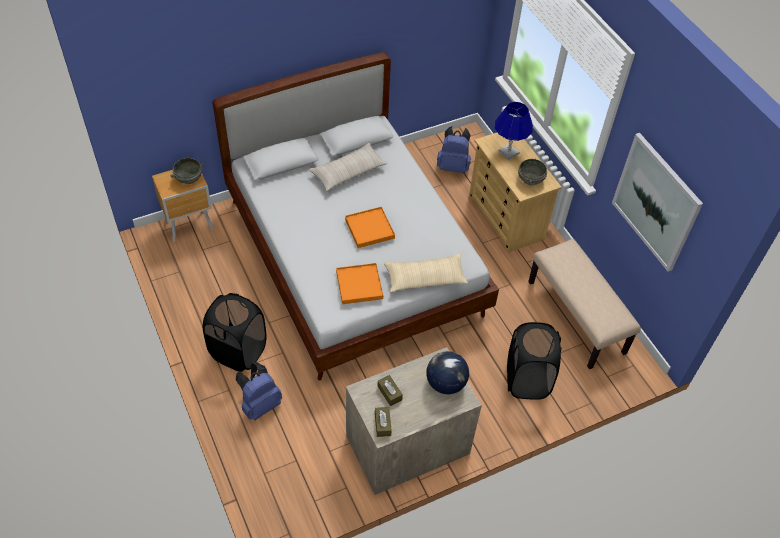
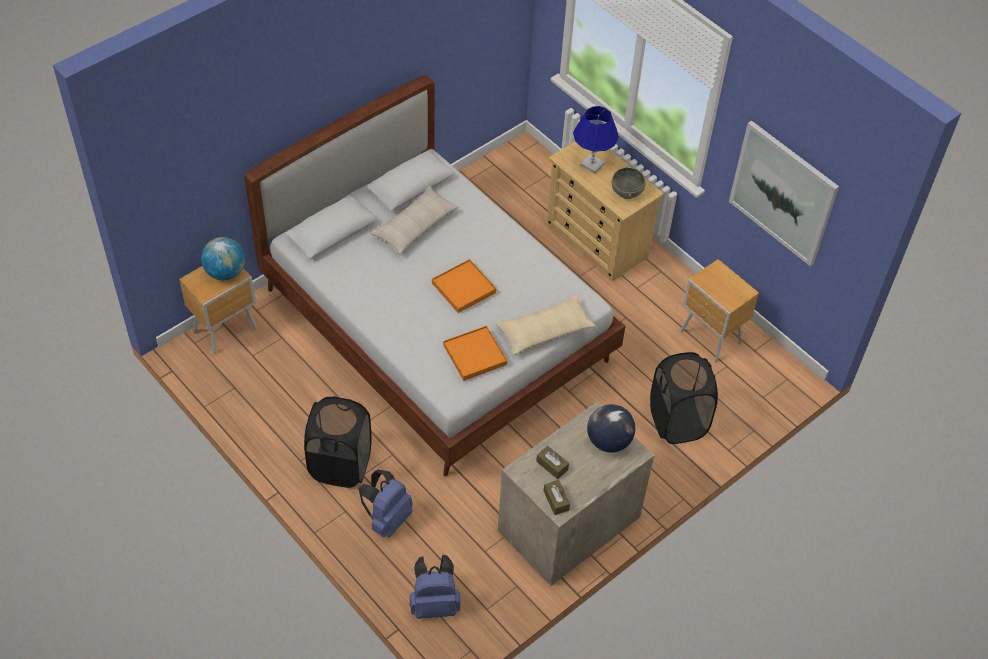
camera: 15 degrees left, 0 degrees up
grey bowl [171,158,204,184] -> globe [201,237,245,280]
blue backpack [437,126,471,173] -> blue backpack moved to [410,555,461,619]
beige bench [528,239,641,369] -> brown nightstand [680,259,759,362]

